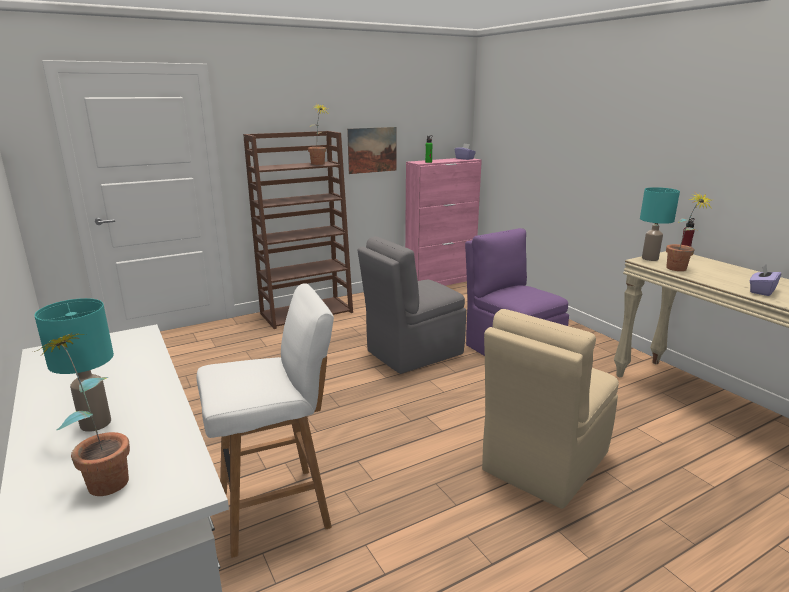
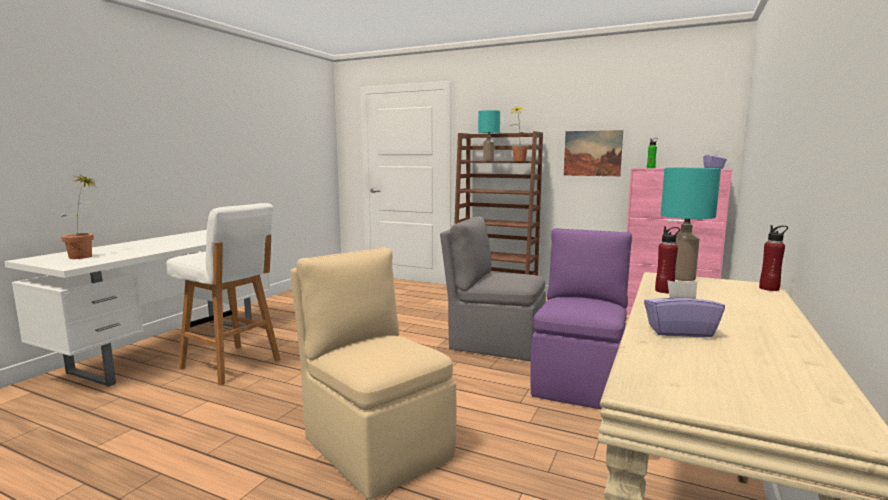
camera: 55 degrees right, 10 degrees down
turquoise table lamp [34,298,114,432] -> turquoise table lamp moved to [478,110,500,161]
beige chair [482,309,619,509] -> beige chair turned 45 degrees clockwise [290,247,457,500]
potted plant [666,191,712,271] -> red bottle [655,226,680,293]

